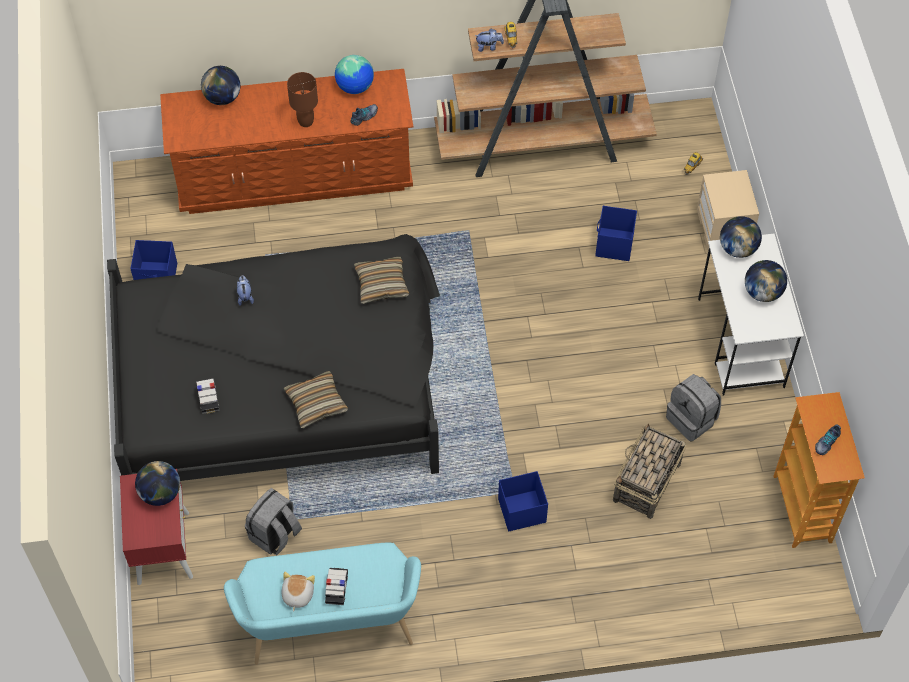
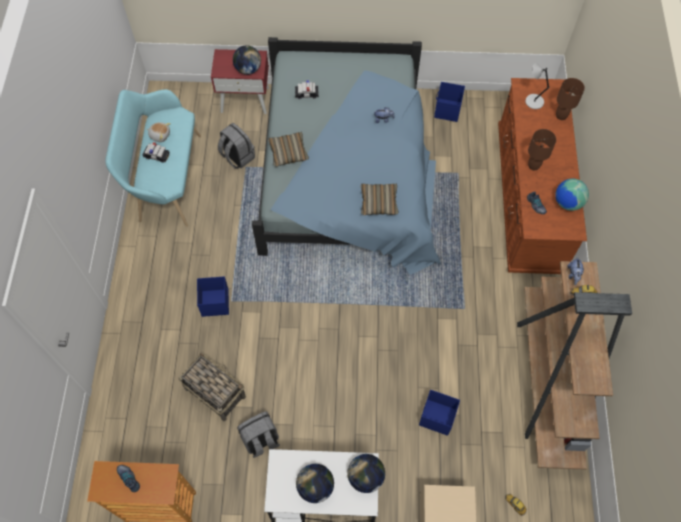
camera: 100 degrees right, 5 degrees up
black bed [107,234,440,481] -> blue bed [252,37,441,275]
globe [201,66,240,105] -> brown table lamp [556,78,585,120]
none -> grey table lamp [525,63,550,109]

